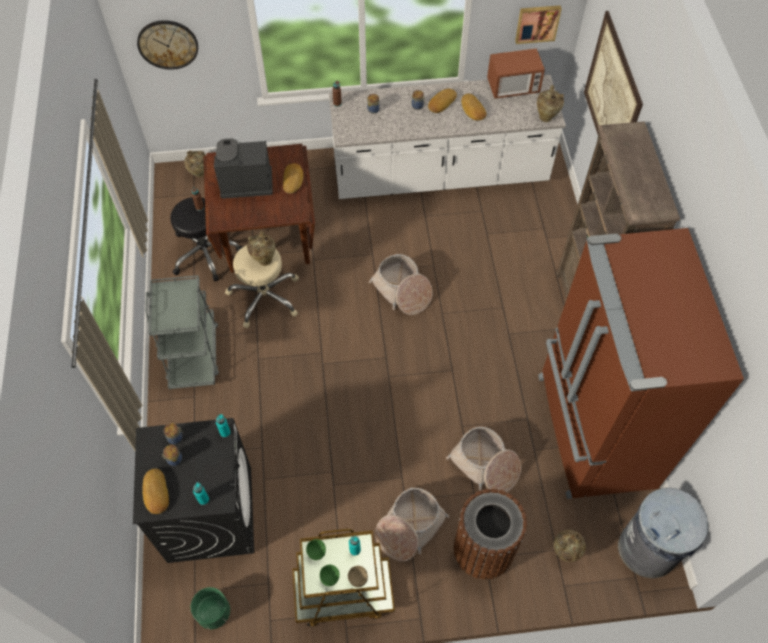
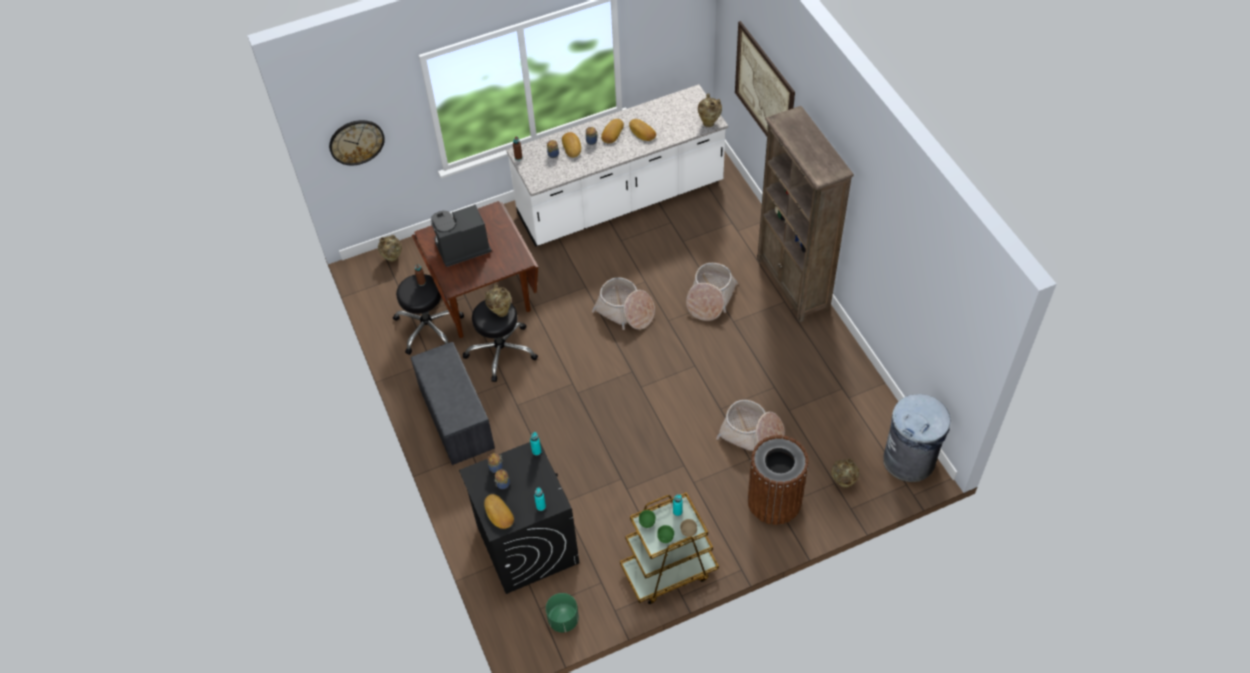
camera: 15 degrees left, 5 degrees down
grey cart [145,275,219,389] -> grey bench [411,342,495,465]
beige stool [225,245,299,328] -> black stool [463,300,538,382]
bread [283,163,303,194] -> bread moved to [562,132,581,158]
basket [375,487,449,562] -> basket moved to [686,263,738,321]
microwave [487,48,545,99] -> none
picture [515,5,562,44] -> none
brown fridge [538,228,744,499] -> none

